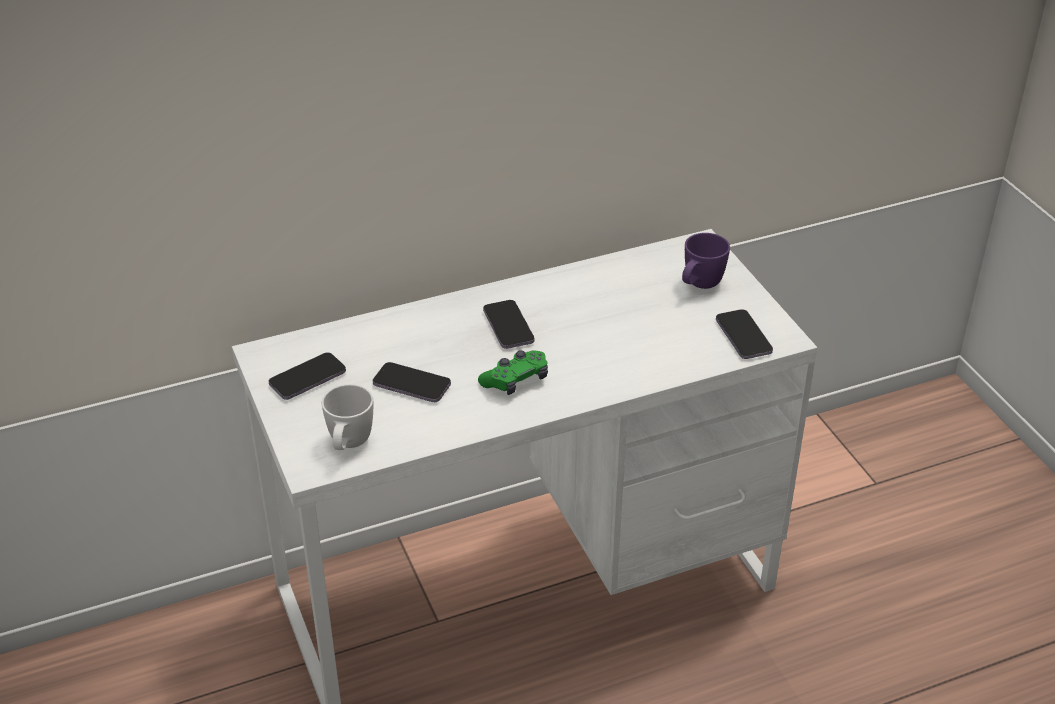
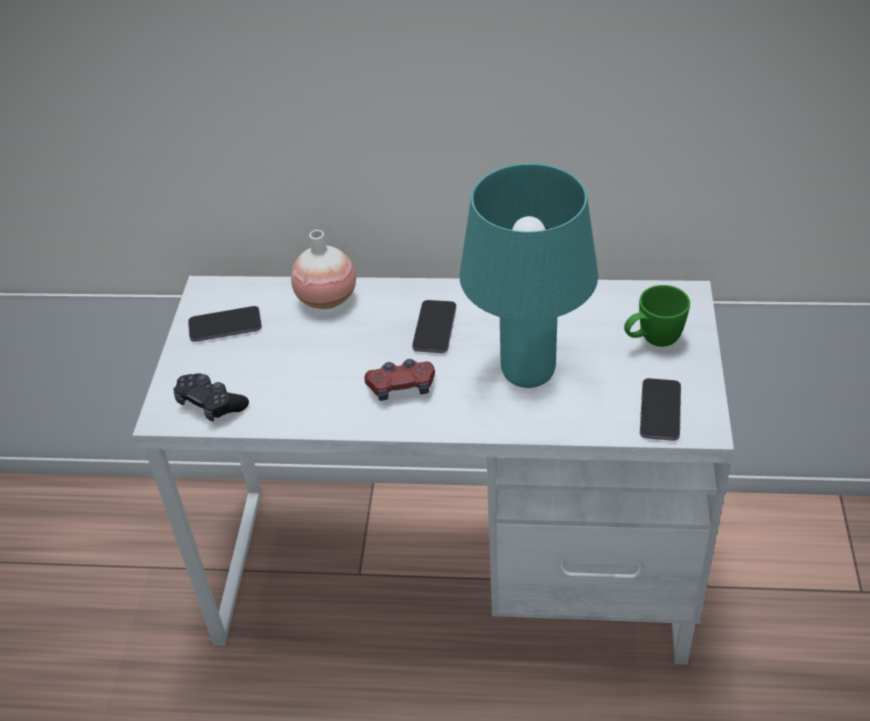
camera: 30 degrees right, 5 degrees up
white mug [322,384,373,450] -> black game controller [173,373,249,422]
phone [373,362,451,402] -> none
green game controller [478,350,548,395] -> red game controller [365,359,435,401]
purple mug [682,233,730,289] -> green mug [624,285,690,347]
none -> vase [291,230,356,309]
none -> turquoise table lamp [459,163,598,388]

